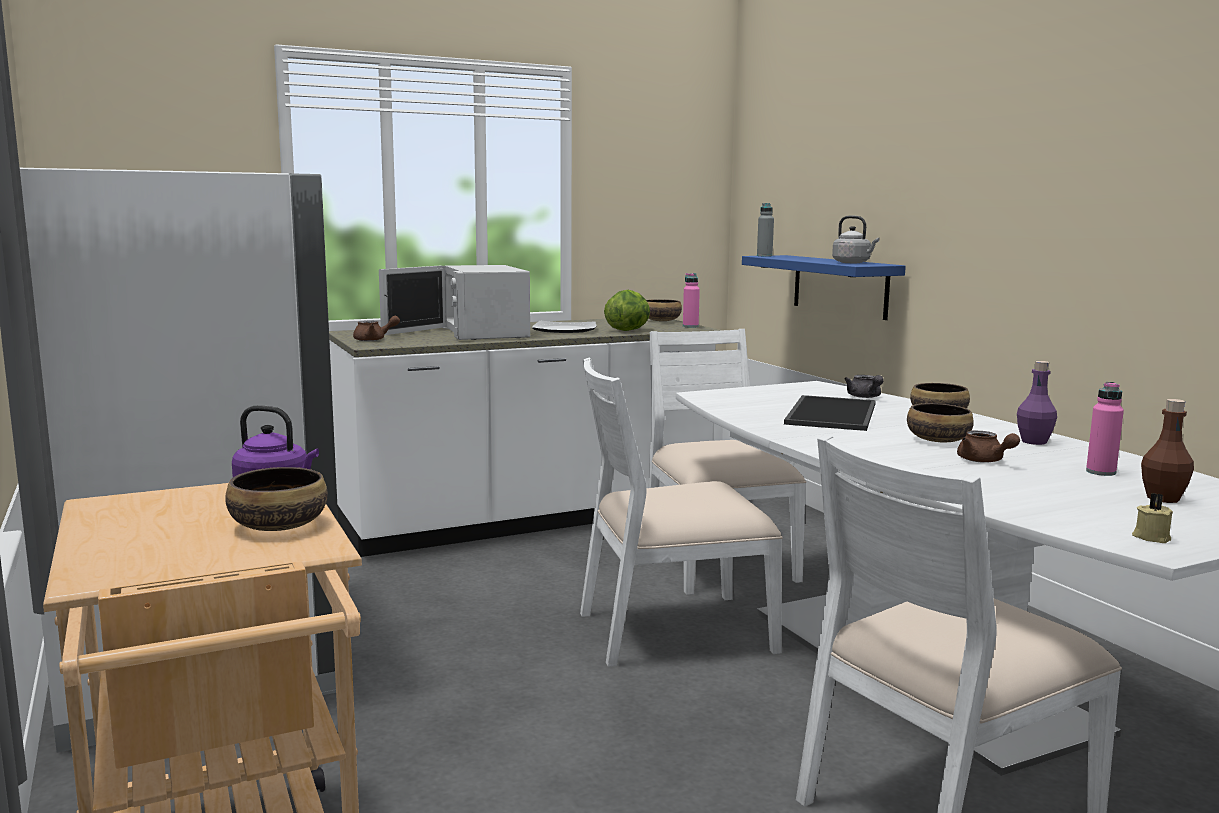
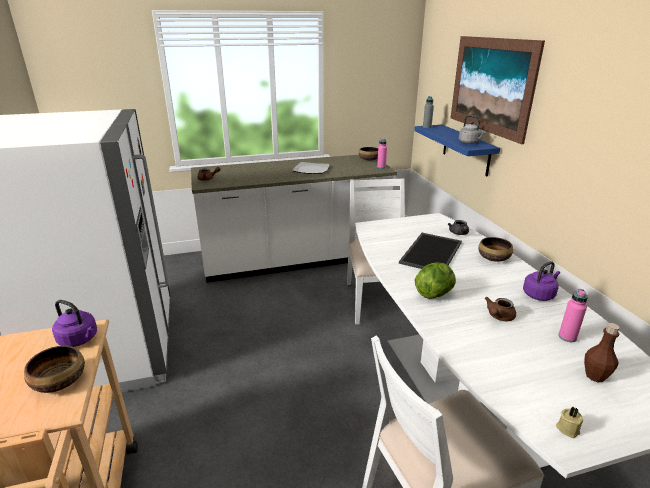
camera: 10 degrees right, 15 degrees up
white microwave [379,265,530,340] -> none
white chair [580,358,783,667] -> none
lettuce [604,290,650,331] -> lettuce moved to [415,262,456,299]
bowl [907,403,974,442] -> none
brown teapot [957,430,1020,463] -> brown teapot turned 60 degrees clockwise [485,297,516,321]
purple bottle [1017,361,1057,445] -> purple kettle [523,261,560,301]
none -> picture [451,36,545,144]

